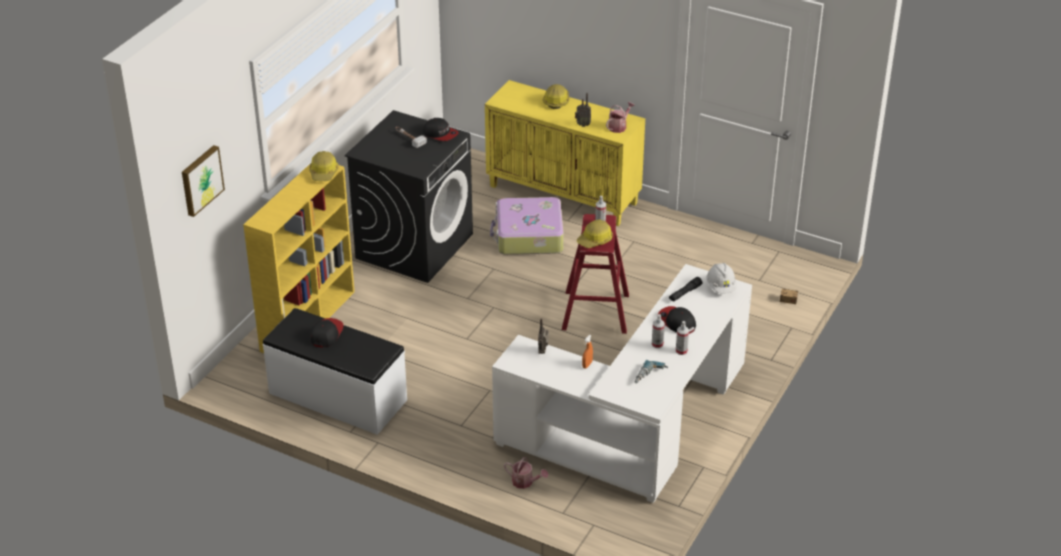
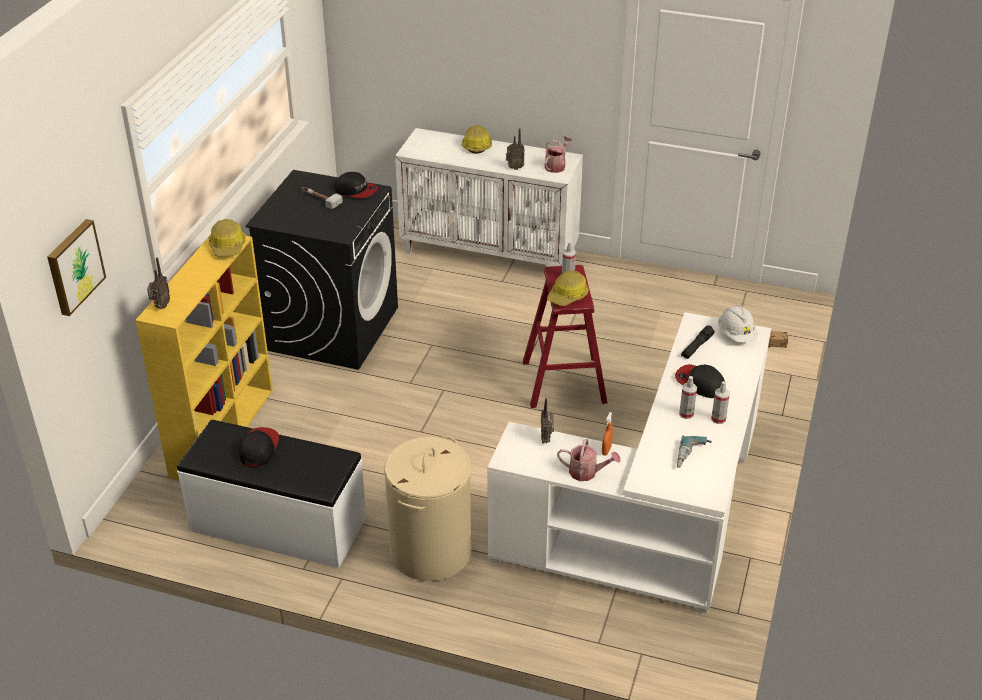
camera: 10 degrees left, 0 degrees up
yellow cabinet [485,80,645,226] -> white cabinet [395,128,583,266]
suitcase [490,197,564,255] -> none
watering can [504,457,548,489] -> watering can moved to [557,439,621,481]
none -> radio [147,258,170,309]
none -> beige laundry basket [384,436,471,581]

